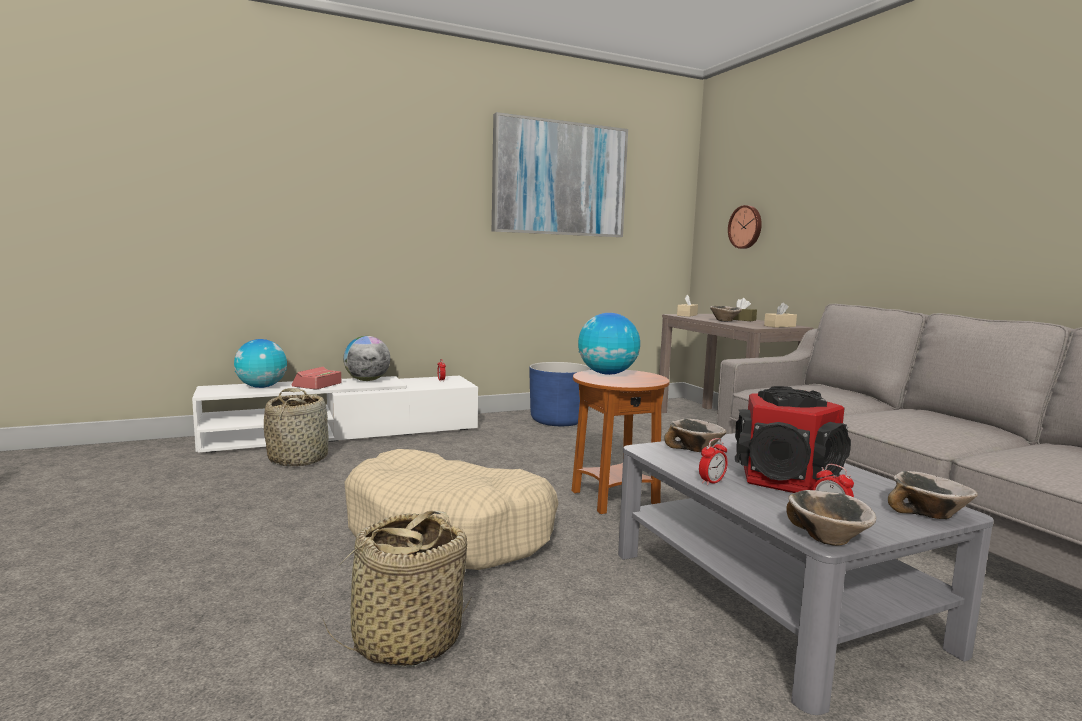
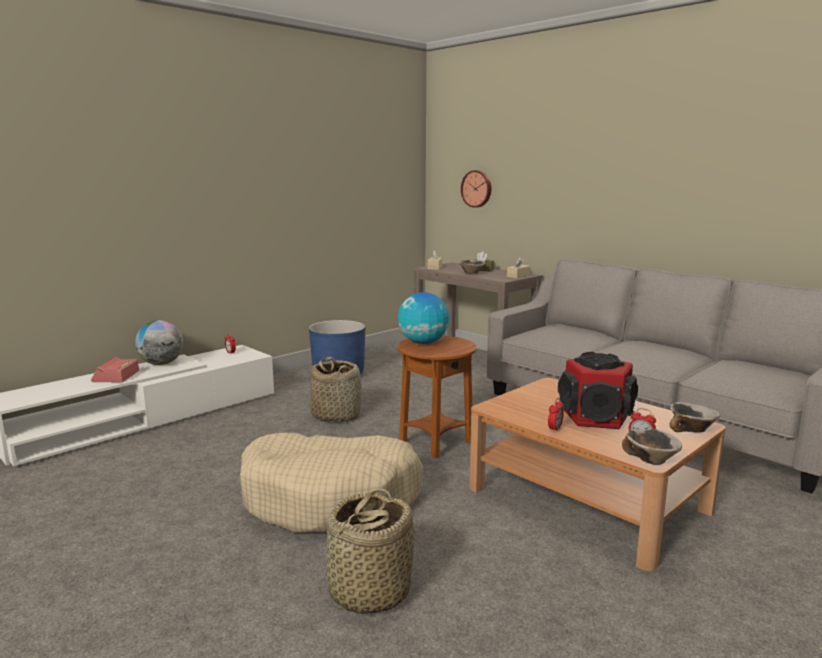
camera: 20 degrees left, 5 degrees up
globe [234,339,287,388] -> none
basket [264,388,328,466] -> basket moved to [310,357,362,423]
picture [492,112,628,237] -> none
grey coffee table [618,433,994,715] -> brown coffee table [469,378,726,571]
bowl [664,419,727,452] -> none

